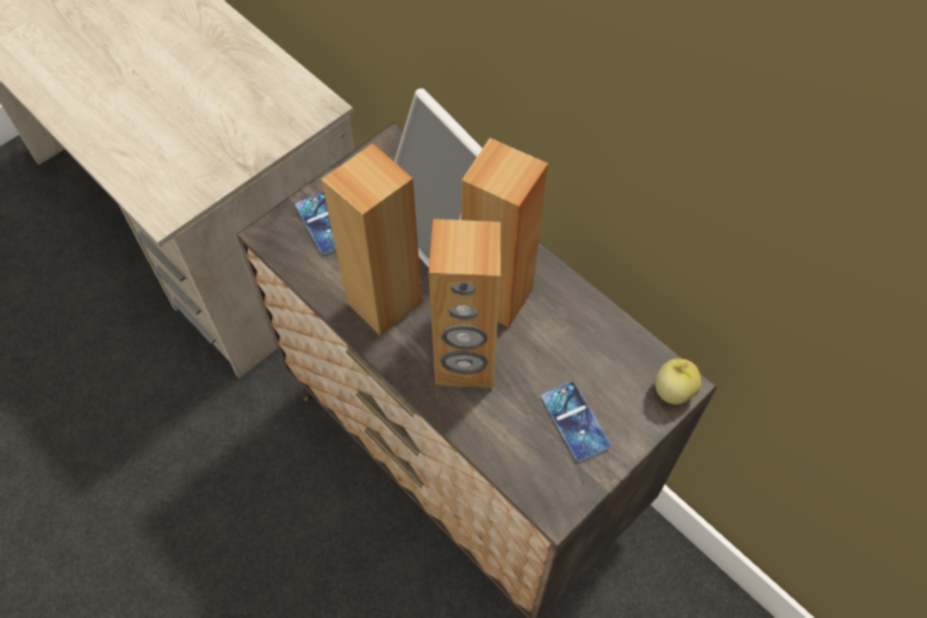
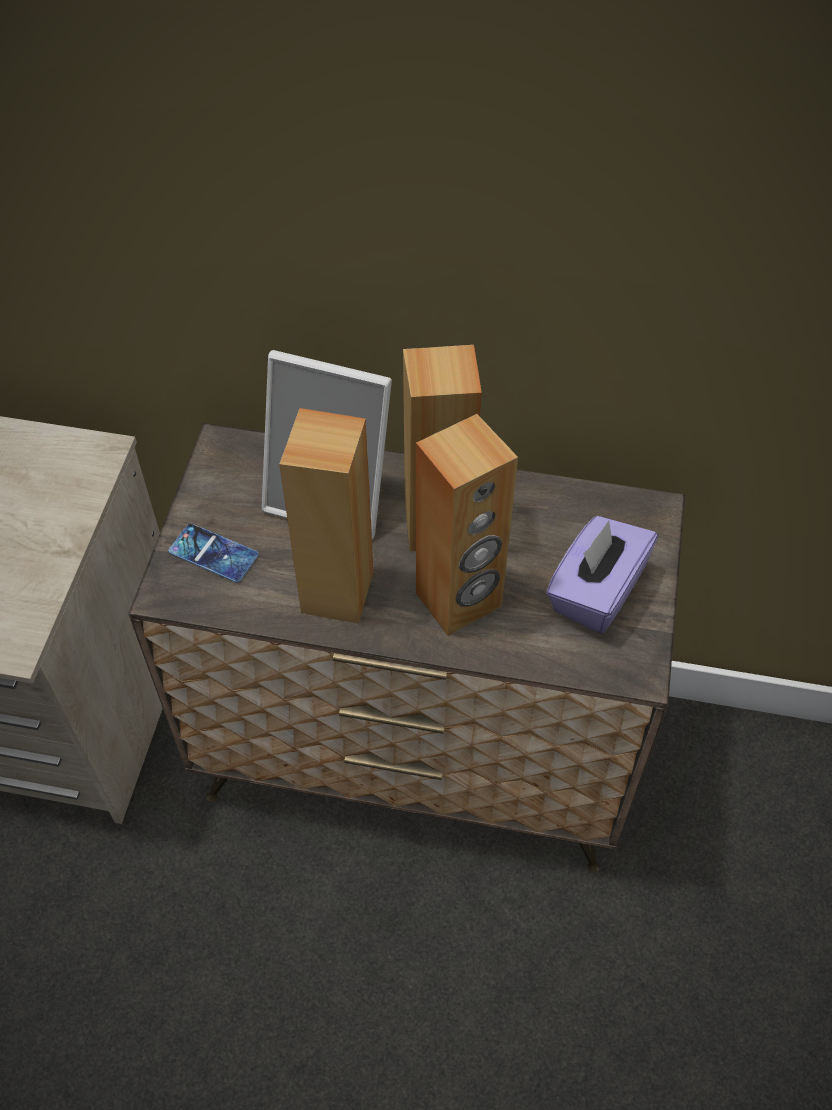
camera: 35 degrees left, 5 degrees down
phone [541,382,611,462] -> purple tissue box [546,516,658,633]
apple [655,359,701,404] -> none

